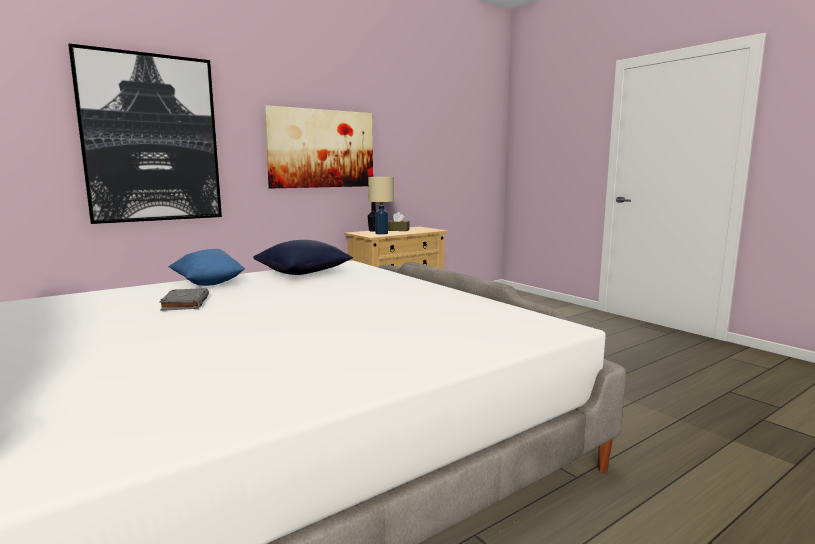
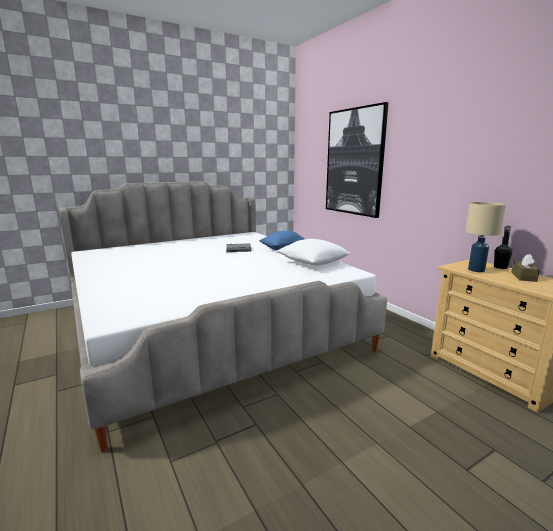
camera: 95 degrees right, 5 degrees up
blue pillow [253,240,353,275] -> white pillow [277,239,351,265]
picture [264,105,373,188] -> none

